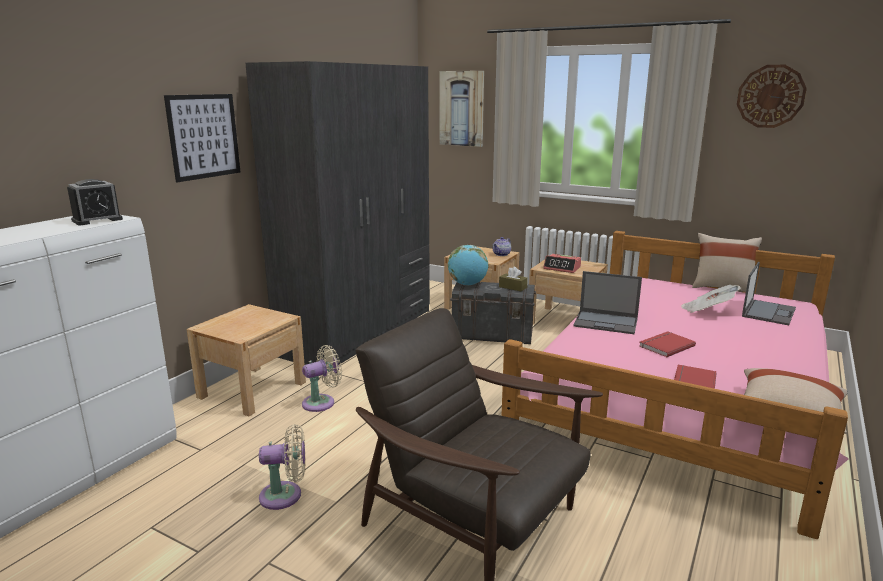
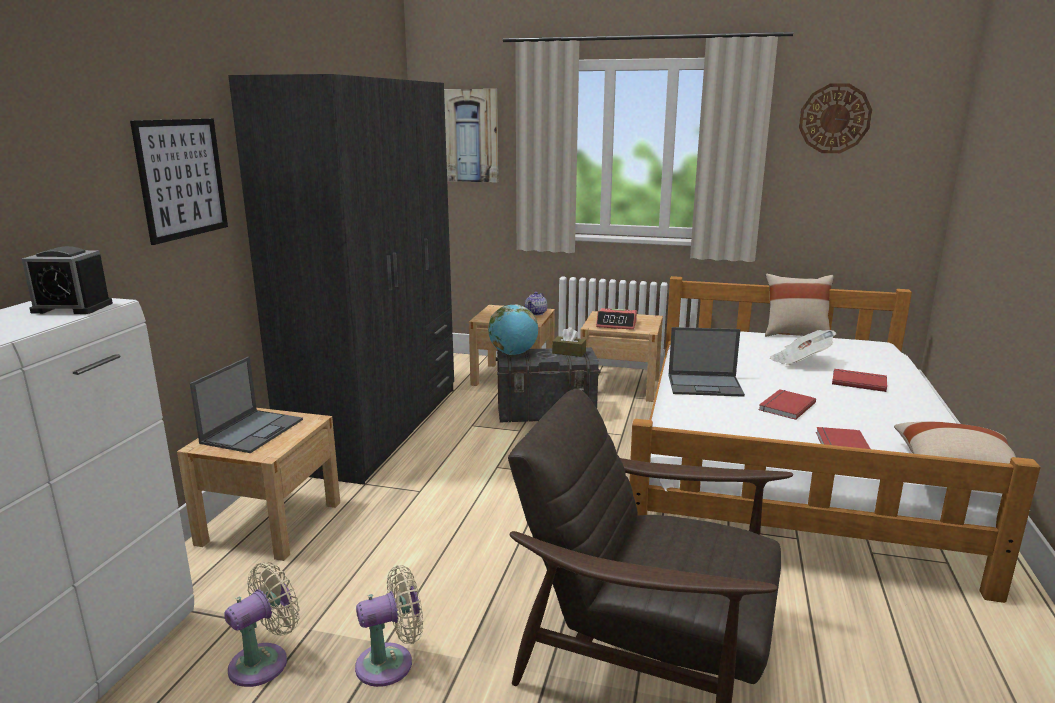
camera: 15 degrees left, 0 degrees up
alarm clock [67,179,123,225] -> alarm clock turned 60 degrees clockwise [22,246,113,314]
beige fan [302,345,342,412] -> beige fan moved to [225,562,300,687]
pink bed [502,231,849,539] -> white bed [629,276,1041,603]
laptop [742,262,796,325] -> laptop moved to [190,357,303,453]
none -> red book [832,369,887,392]

